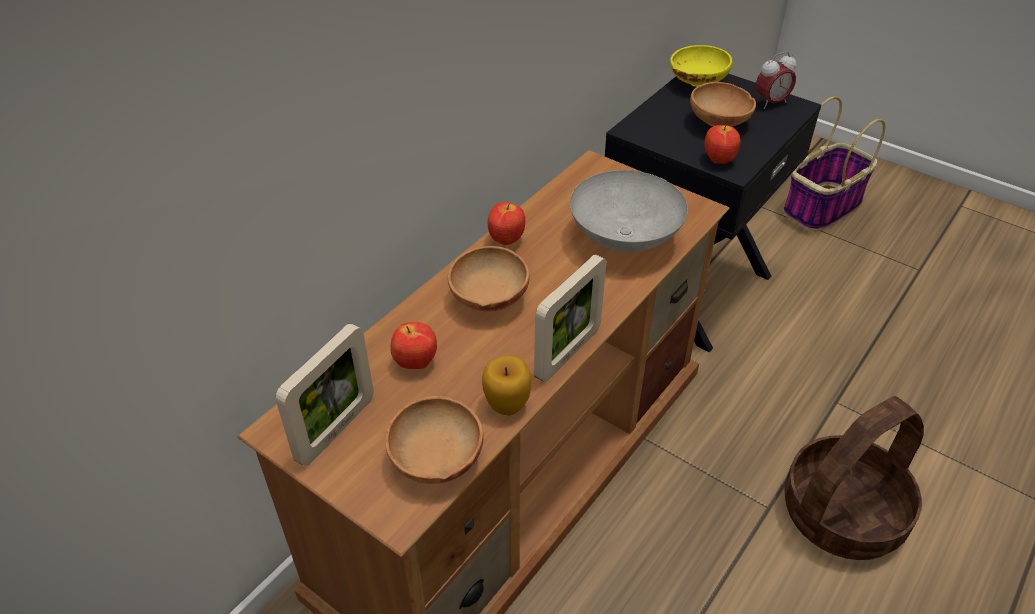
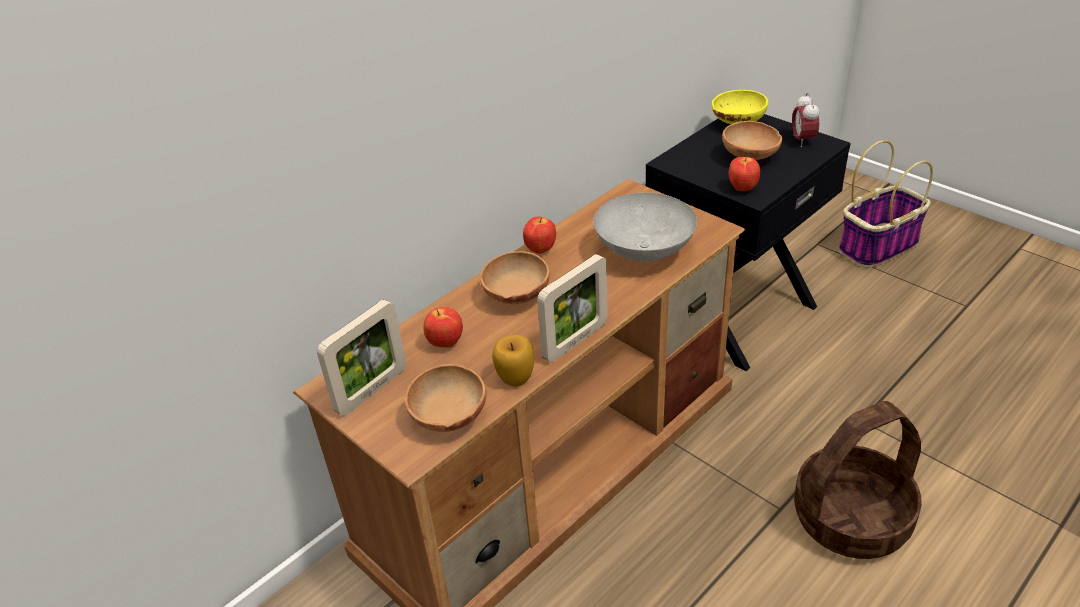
camera: 10 degrees right, 5 degrees down
alarm clock [755,52,796,109] -> alarm clock turned 105 degrees clockwise [792,93,820,147]

